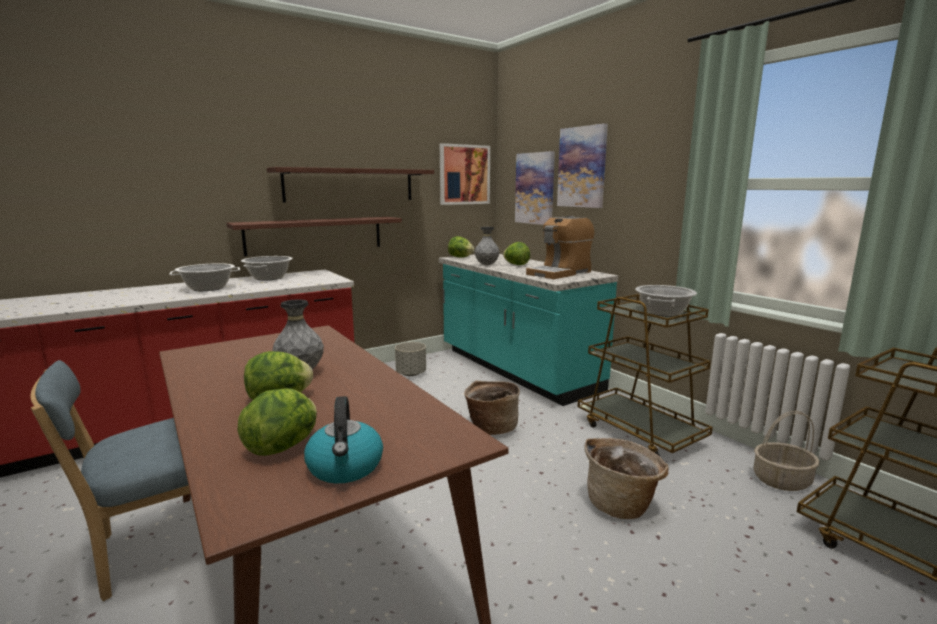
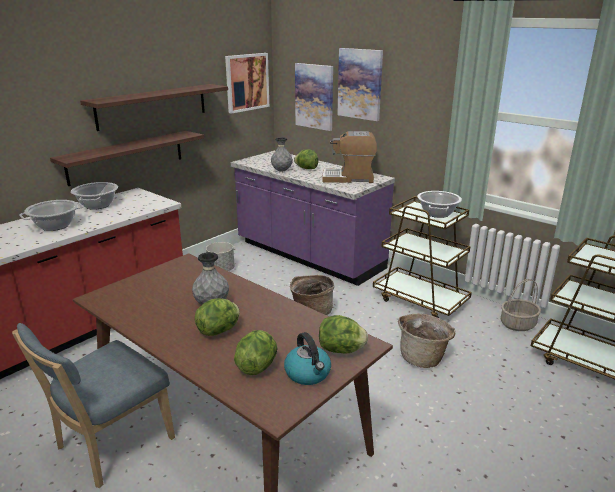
camera: 15 degrees left, 10 degrees up
turquoise counter [439,254,618,406] -> purple counter [231,151,395,286]
lettuce [448,236,474,258] -> lettuce moved to [319,315,368,353]
coffee machine [526,216,594,279] -> coffee machine turned 60 degrees clockwise [322,131,377,183]

